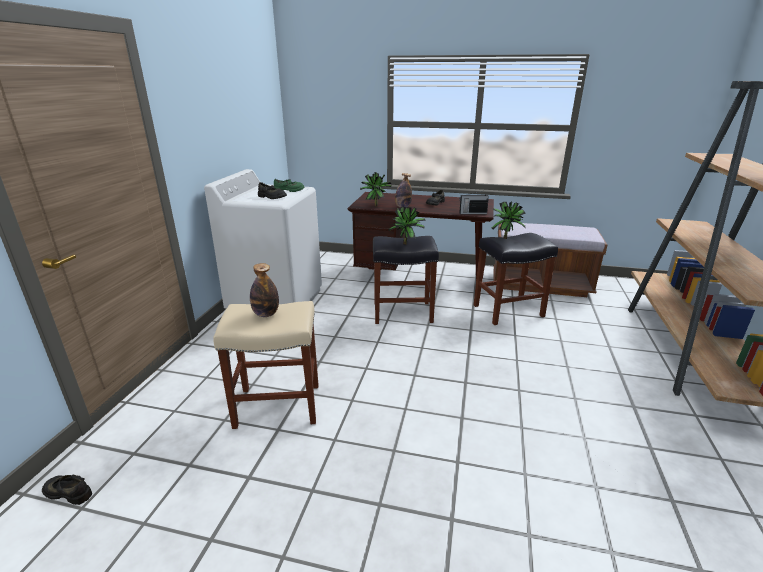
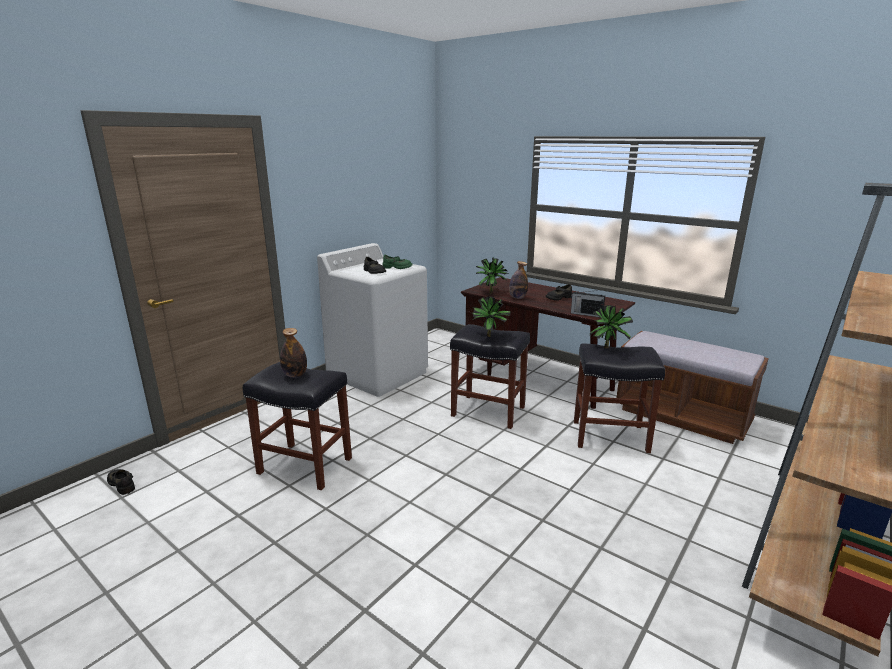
camera: 25 degrees right, 5 degrees down
beige stool [213,301,319,429] -> black stool [243,362,352,490]

